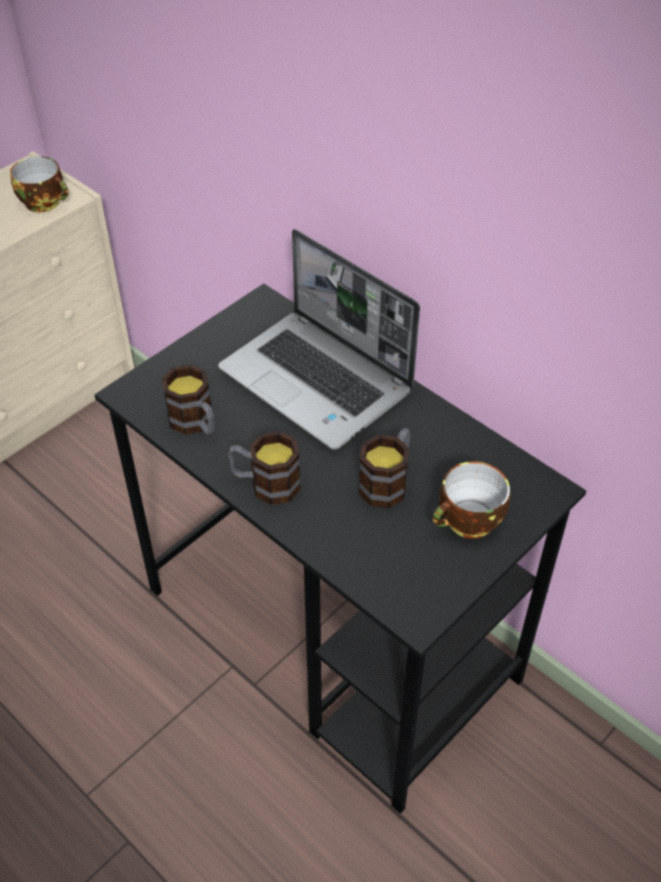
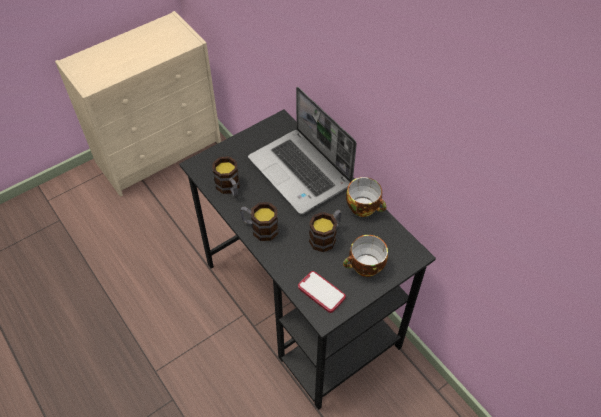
camera: 10 degrees right, 5 degrees up
cup [10,156,68,213] -> cup moved to [346,177,387,217]
none -> phone [298,271,346,313]

